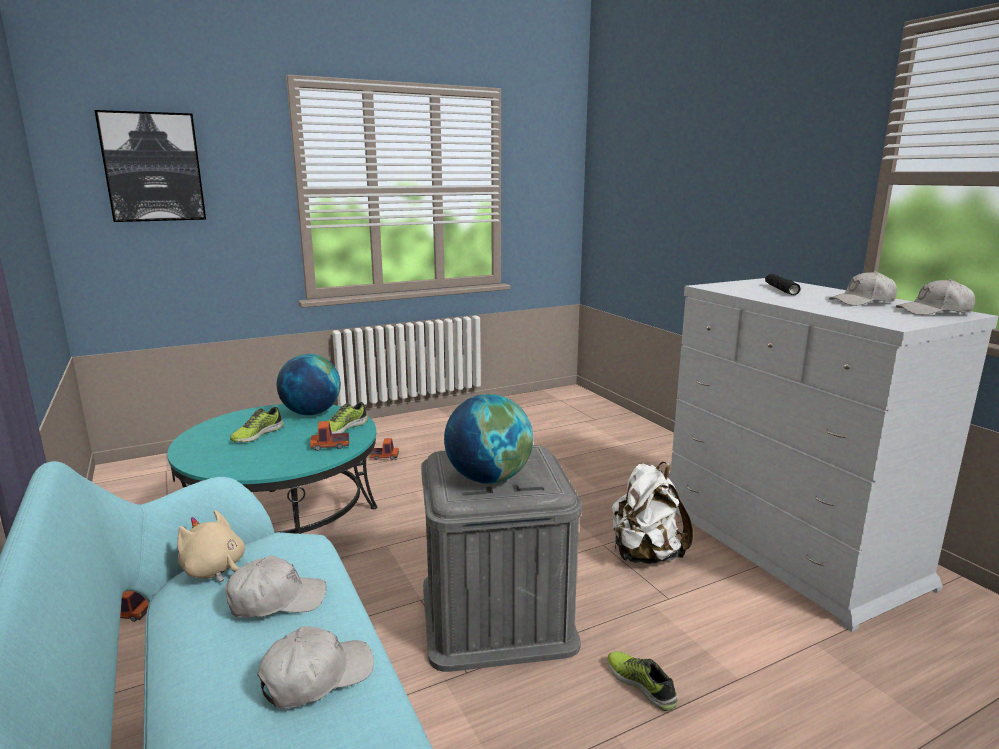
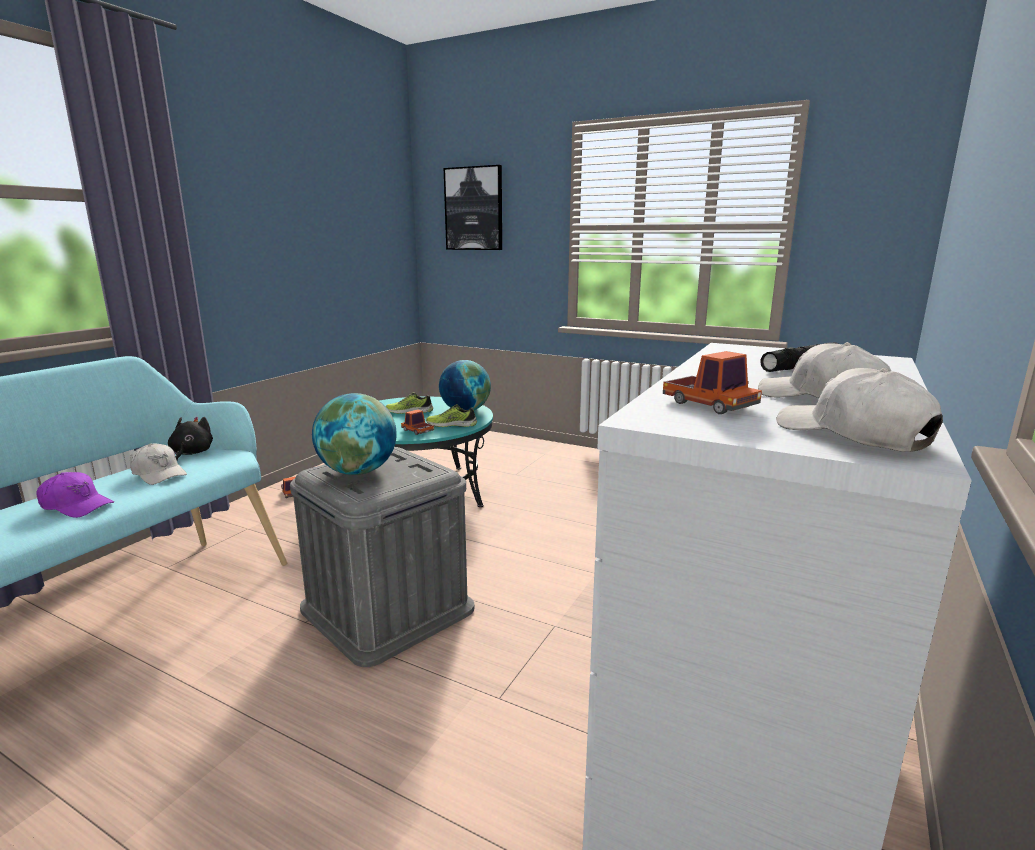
camera: 55 degrees right, 0 degrees up
beige plush toy [177,510,245,582] -> black plush toy [168,417,213,461]
white cap [257,626,374,709] -> purple cap [37,472,114,518]
toy truck [369,438,399,460] -> toy truck moved to [663,351,762,414]
shoe [607,651,678,711] -> none
white backpack [612,462,693,564] -> none

